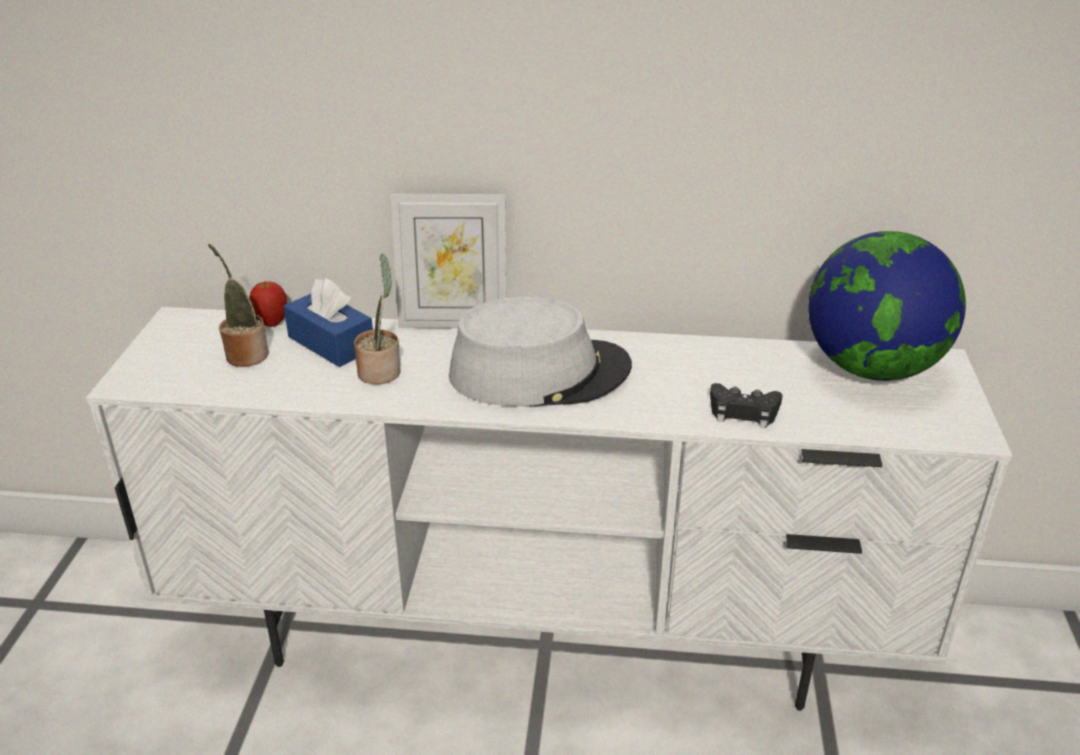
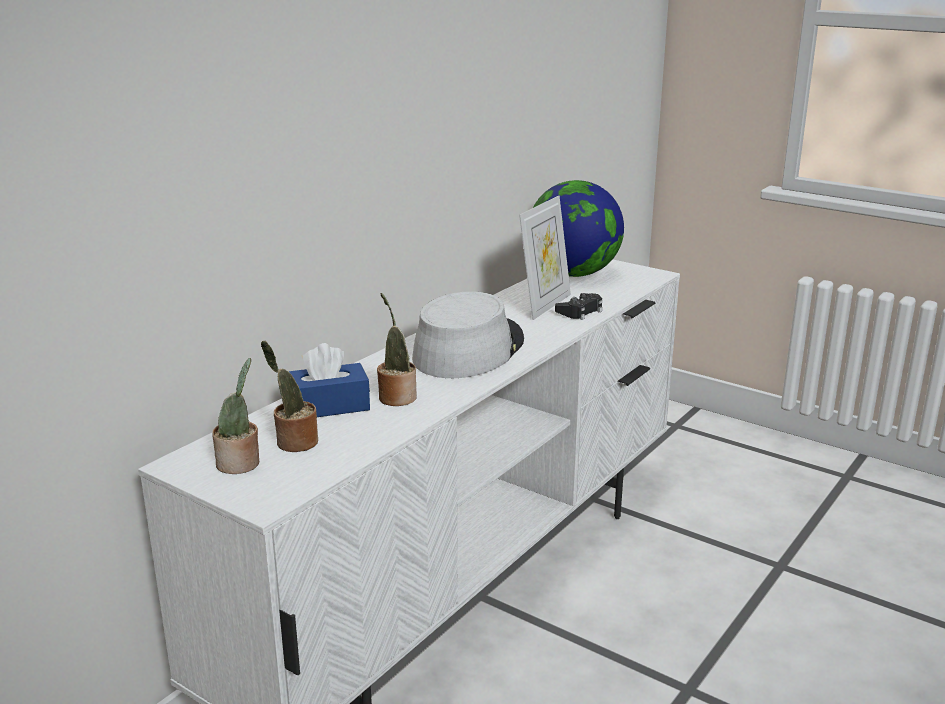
camera: 60 degrees left, 10 degrees down
apple [249,281,287,327] -> none
picture frame [391,193,506,329] -> picture frame moved to [519,196,571,320]
none -> potted plant [212,358,259,474]

